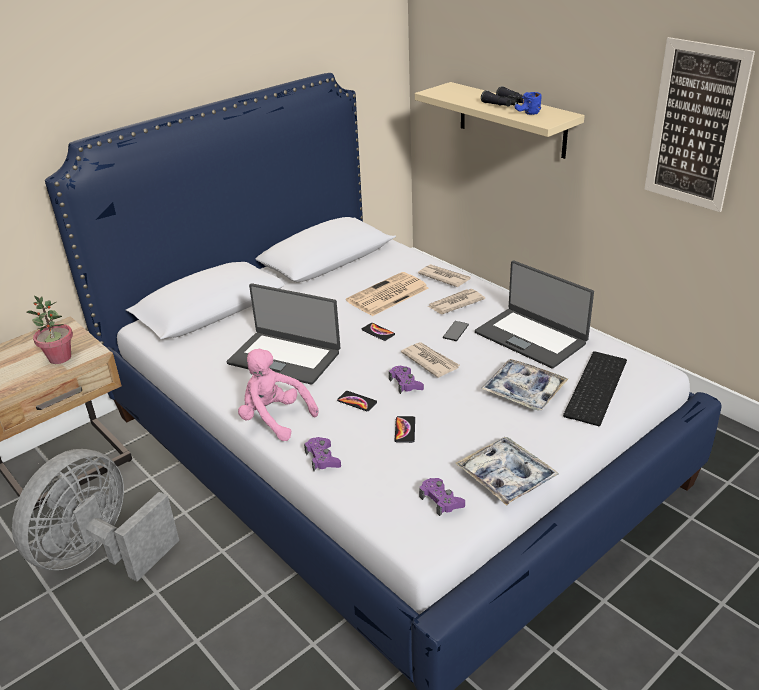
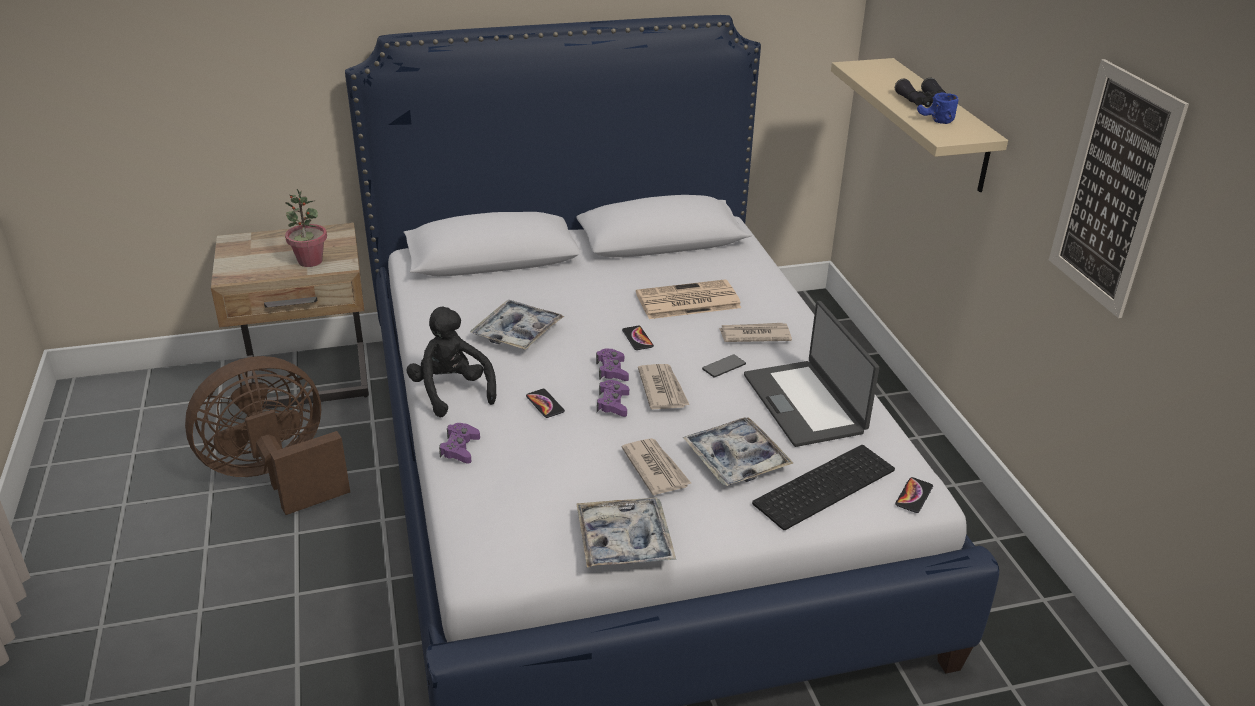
camera: 25 degrees right, 0 degrees up
grey fan [12,449,179,581] -> brown fan [185,356,350,515]
laptop [227,284,340,385] -> tray [470,300,564,350]
pink plush toy [238,349,318,441] -> black plush toy [406,307,496,417]
phone [395,416,415,443] -> phone moved to [895,477,933,513]
newspaper [418,264,471,287] -> newspaper moved to [622,438,692,495]
purple game controller [419,478,465,516] -> purple game controller moved to [596,348,629,381]

